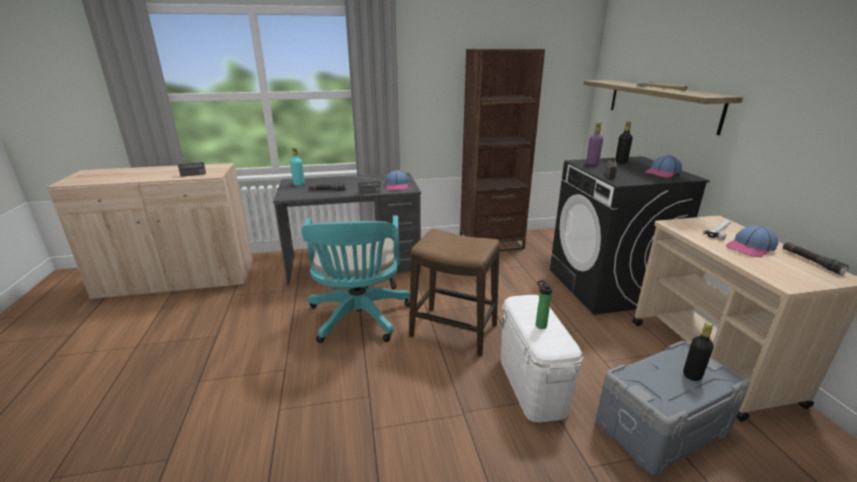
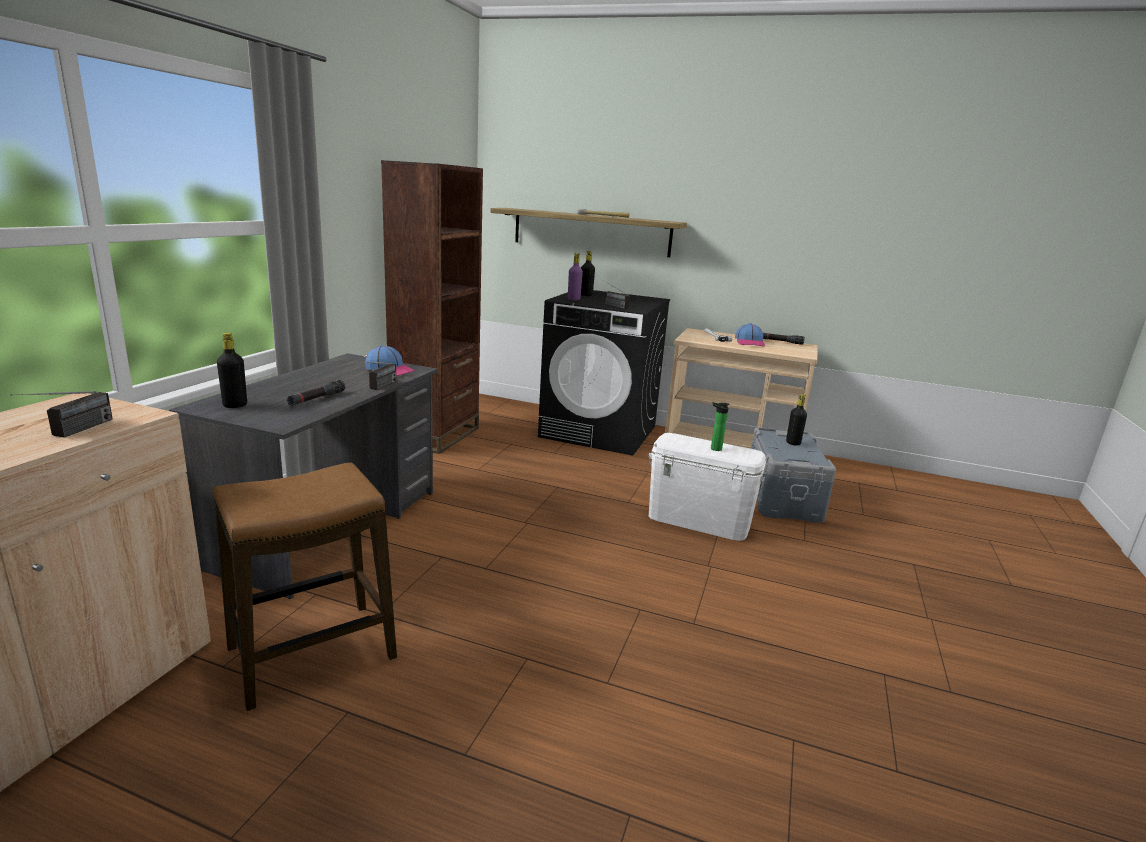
camera: 60 degrees left, 5 degrees down
turquoise bottle [290,147,305,186] -> black bottle [217,333,247,408]
turquoise office chair [301,215,410,343] -> none
stool [409,229,500,356] -> stool moved to [213,462,397,711]
cap [645,155,682,177] -> none

